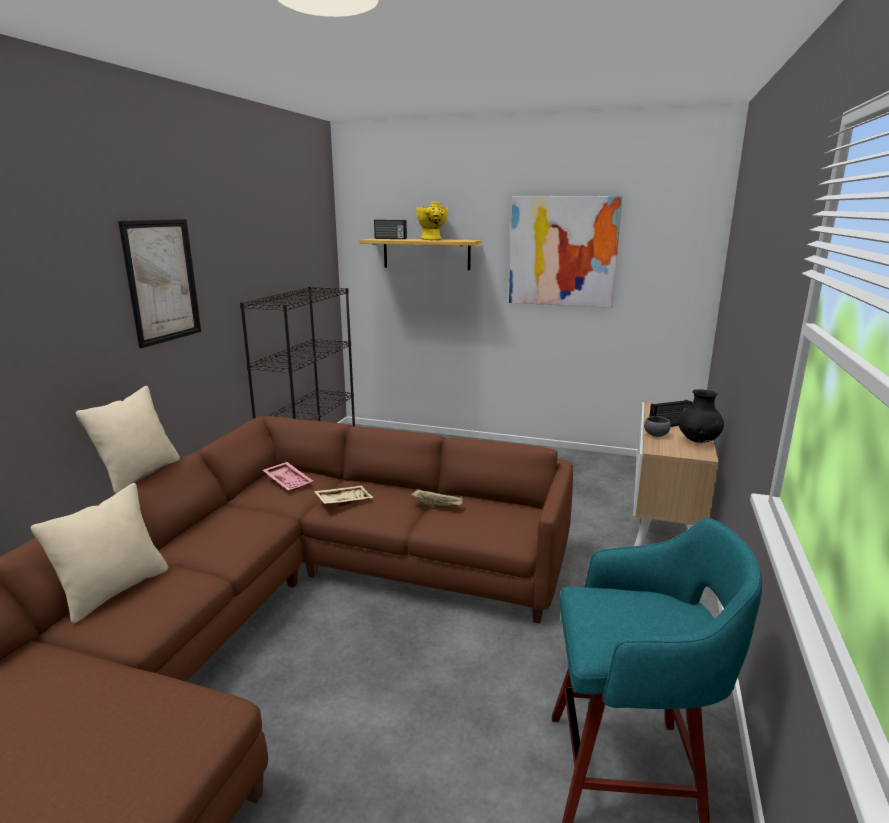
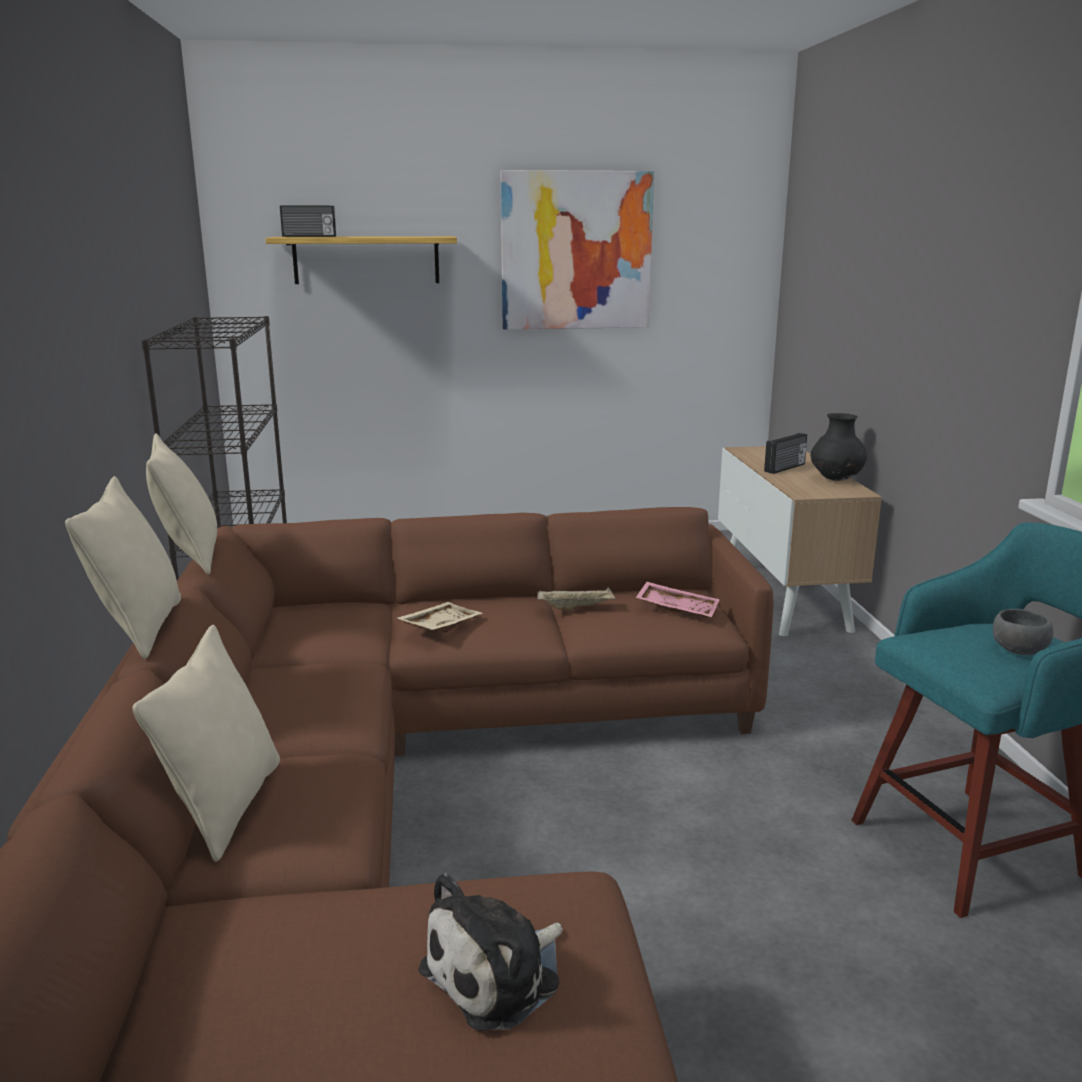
camera: 25 degrees left, 0 degrees up
picture [118,219,201,348] -> none
pink tray [263,462,313,491] -> pink tray moved to [636,582,720,618]
yellow vase [416,201,448,240] -> none
grey bowl [644,416,671,437] -> grey bowl moved to [993,609,1053,655]
none -> beige pillow [146,433,217,575]
none -> plush toy [418,873,562,1031]

